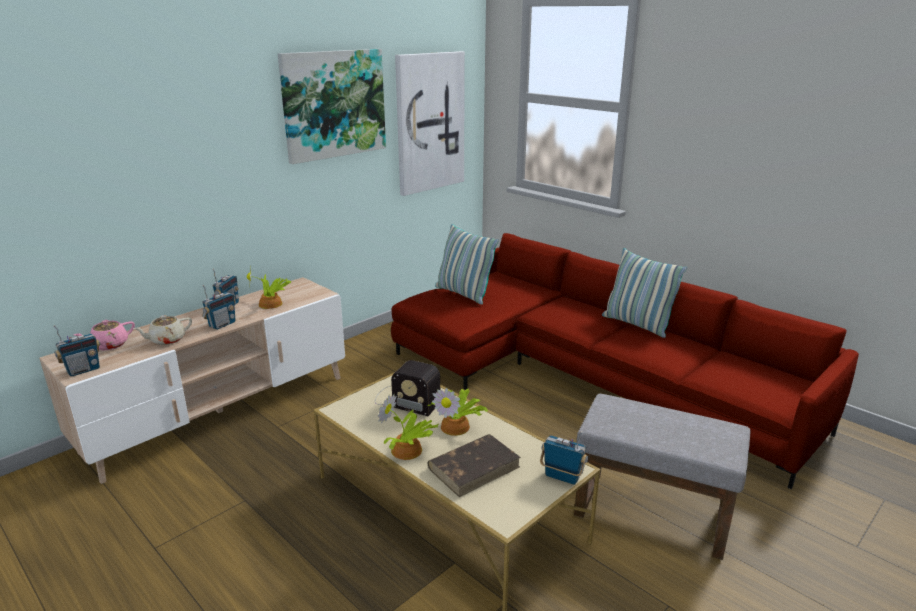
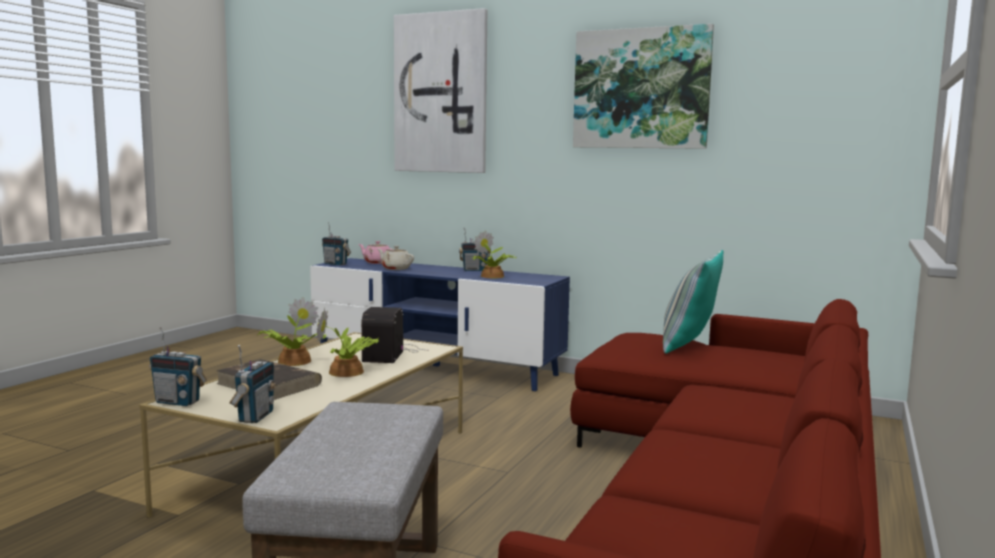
camera: 70 degrees right, 15 degrees down
beige tv stand [39,277,345,484] -> blue tv stand [310,258,570,391]
radio [202,285,235,330] -> radio moved to [149,327,207,406]
picture [395,51,465,196] -> picture moved to [394,8,487,173]
pillow [602,248,687,338] -> none

